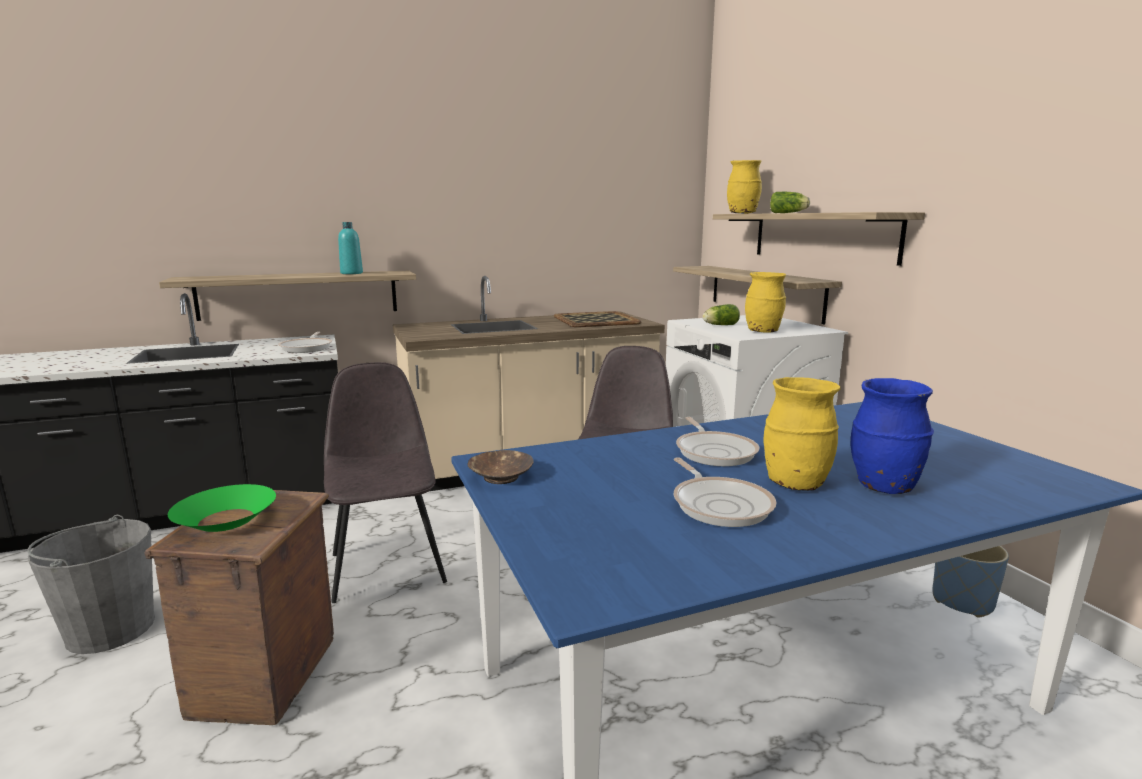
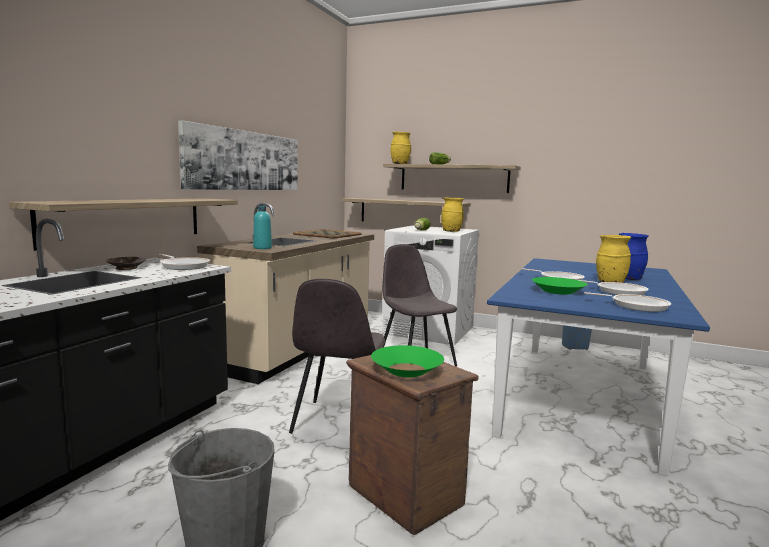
camera: 45 degrees left, 5 degrees down
grey chair [324,362,447,603] -> grey chair turned 105 degrees counterclockwise [289,279,385,434]
turquoise bottle [338,222,363,274] -> turquoise bottle moved to [253,206,272,249]
brown bowl [468,450,534,484] -> brown bowl moved to [105,257,146,270]
none -> picture [178,120,298,190]
none -> green bowl [532,277,588,295]
none -> frying pan [584,292,671,312]

